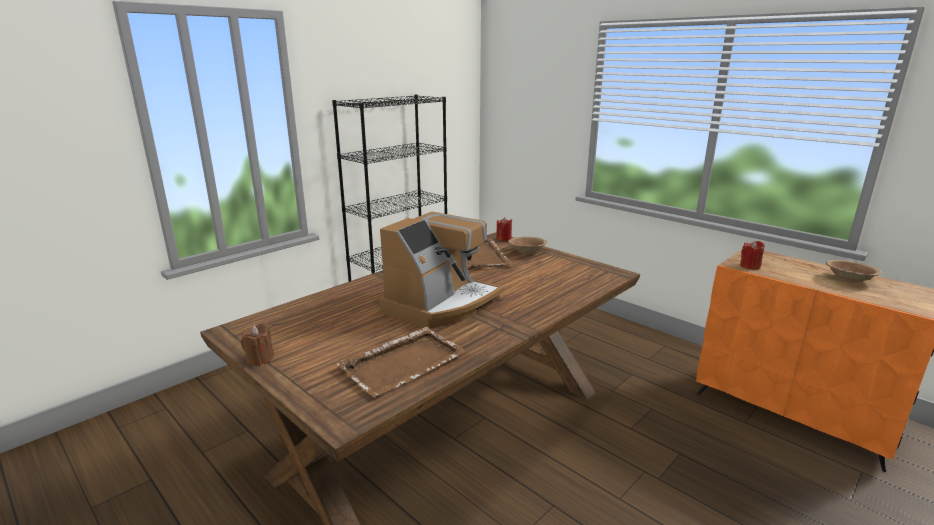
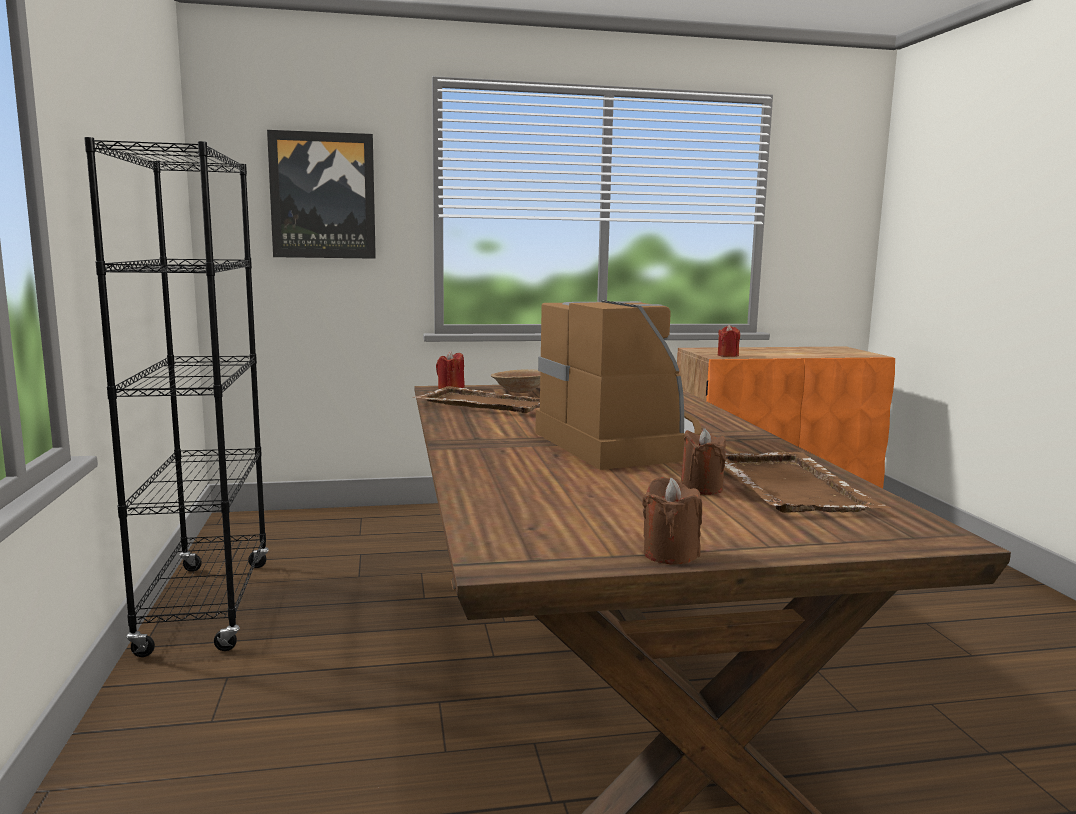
camera: 55 degrees left, 10 degrees down
brown bowl [826,260,882,283] -> none
none -> picture [267,130,376,259]
none -> brown candle [681,428,726,495]

